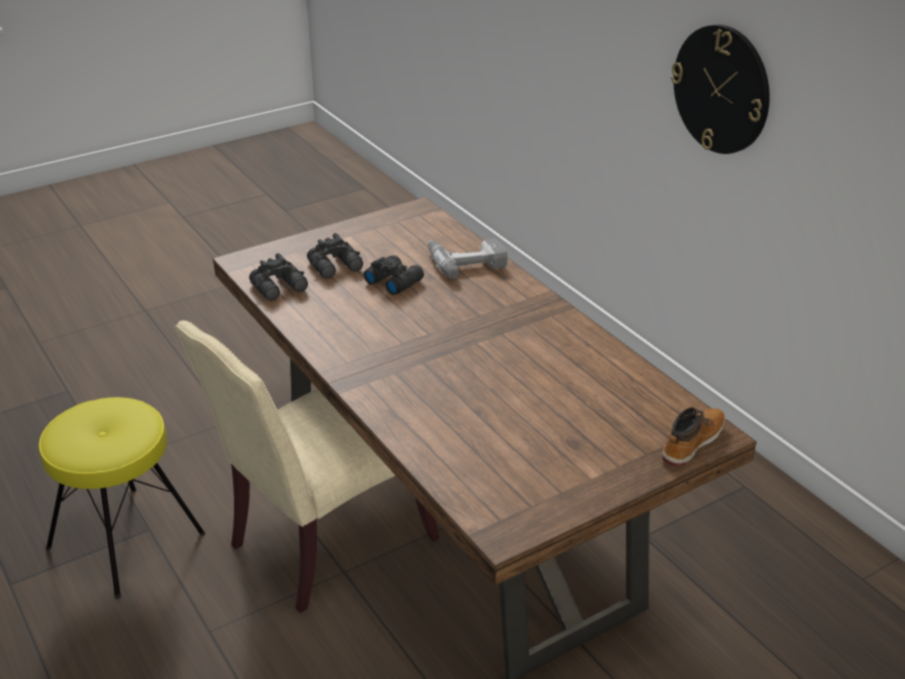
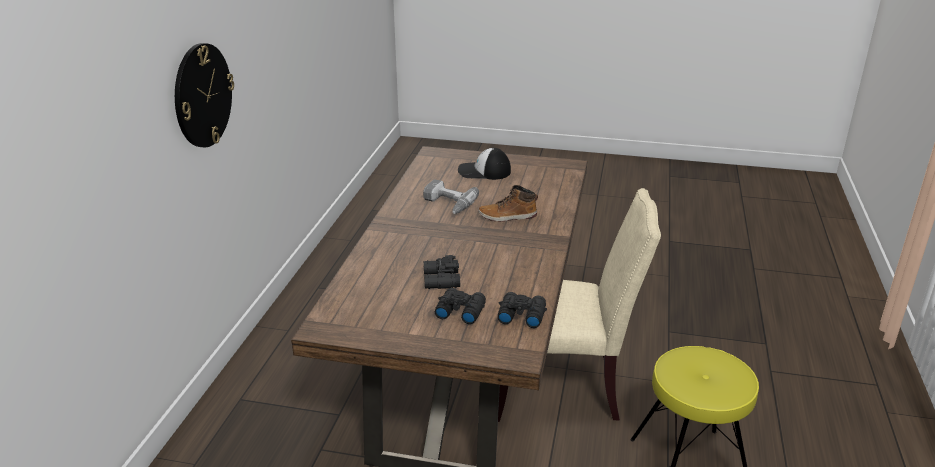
camera: 135 degrees left, 5 degrees down
power drill [428,239,508,279] -> power drill moved to [423,179,479,214]
boot [662,407,725,467] -> boot moved to [478,185,538,222]
none -> cap [458,148,511,180]

